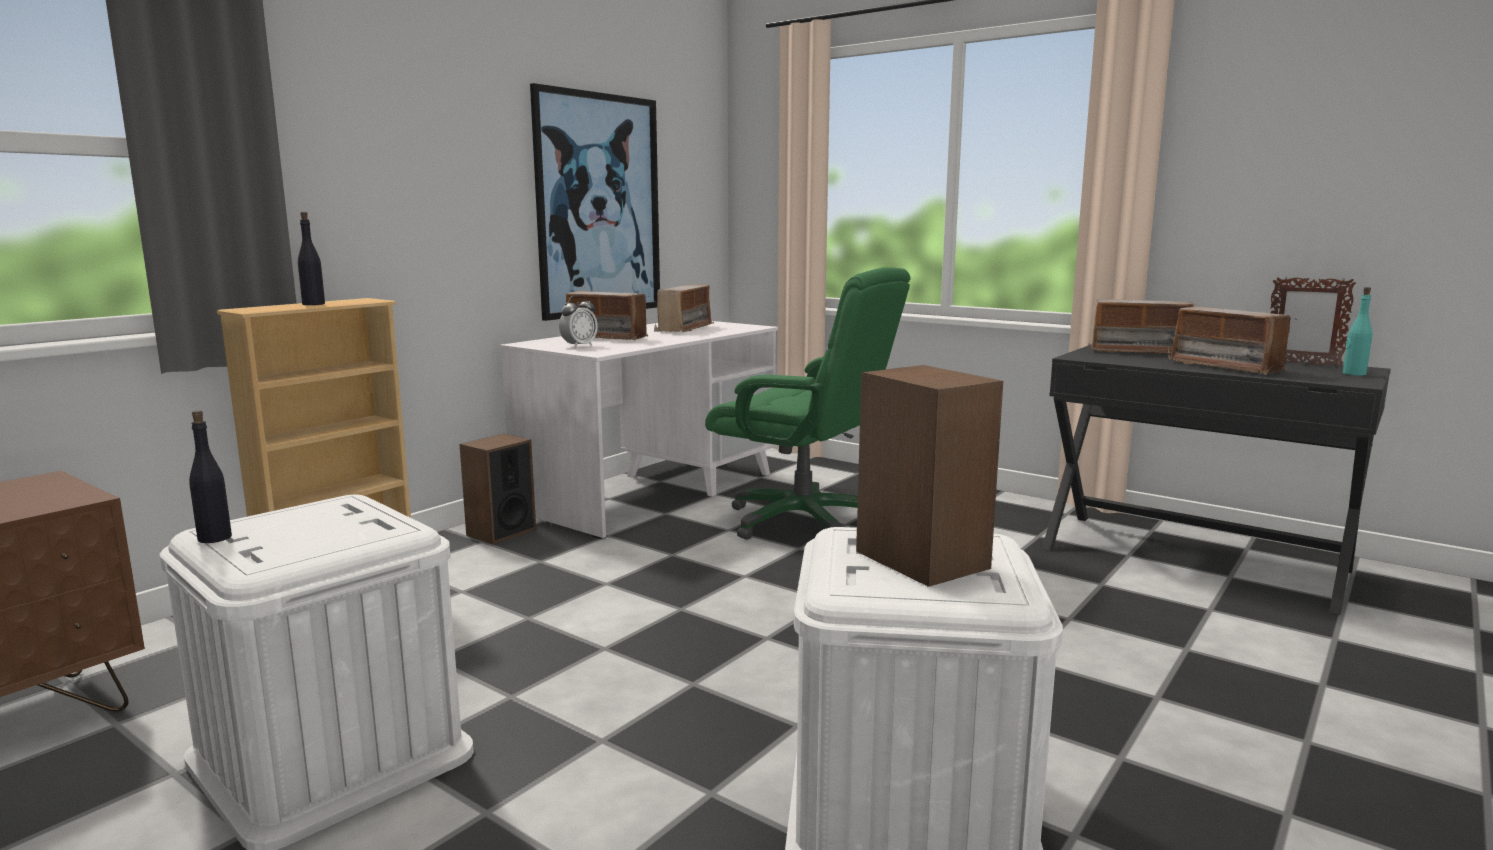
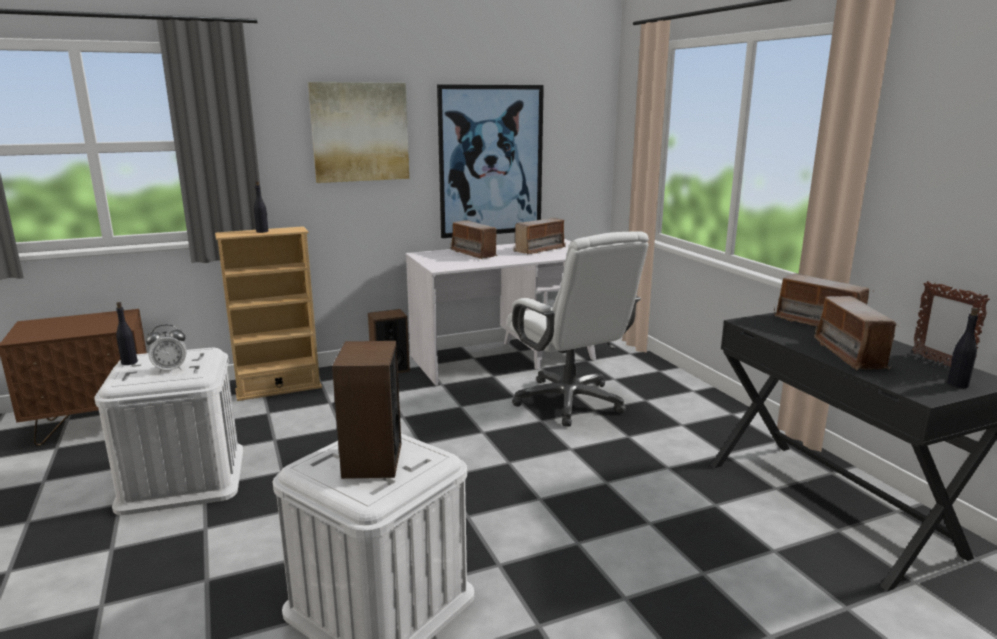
camera: 30 degrees right, 5 degrees up
alarm clock [559,295,598,348] -> alarm clock moved to [146,325,187,373]
green office chair [705,267,911,540] -> white office chair [507,231,649,426]
turquoise bottle [1343,287,1372,376] -> black bottle [947,307,979,388]
none -> picture [308,82,409,183]

